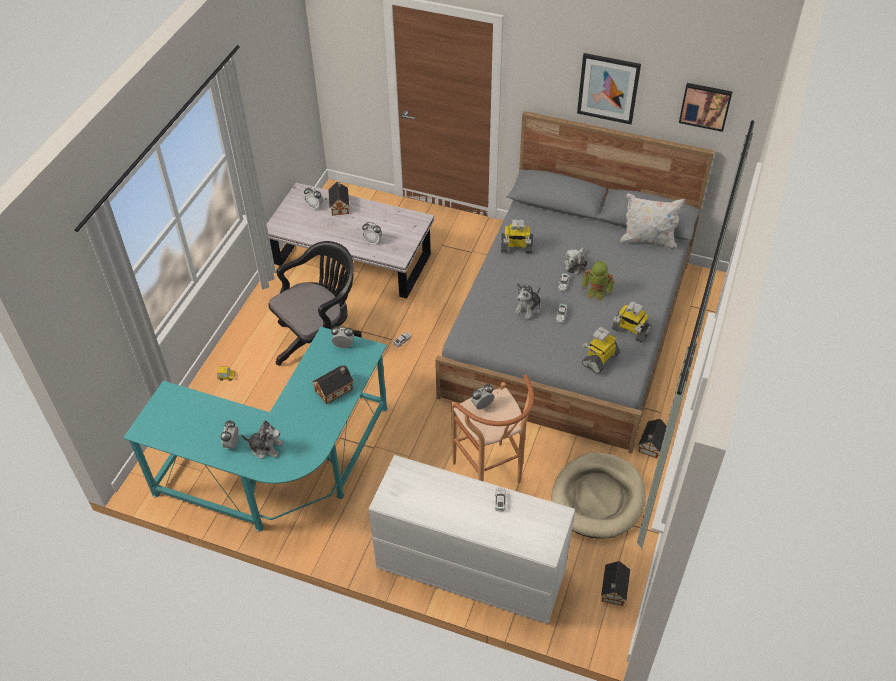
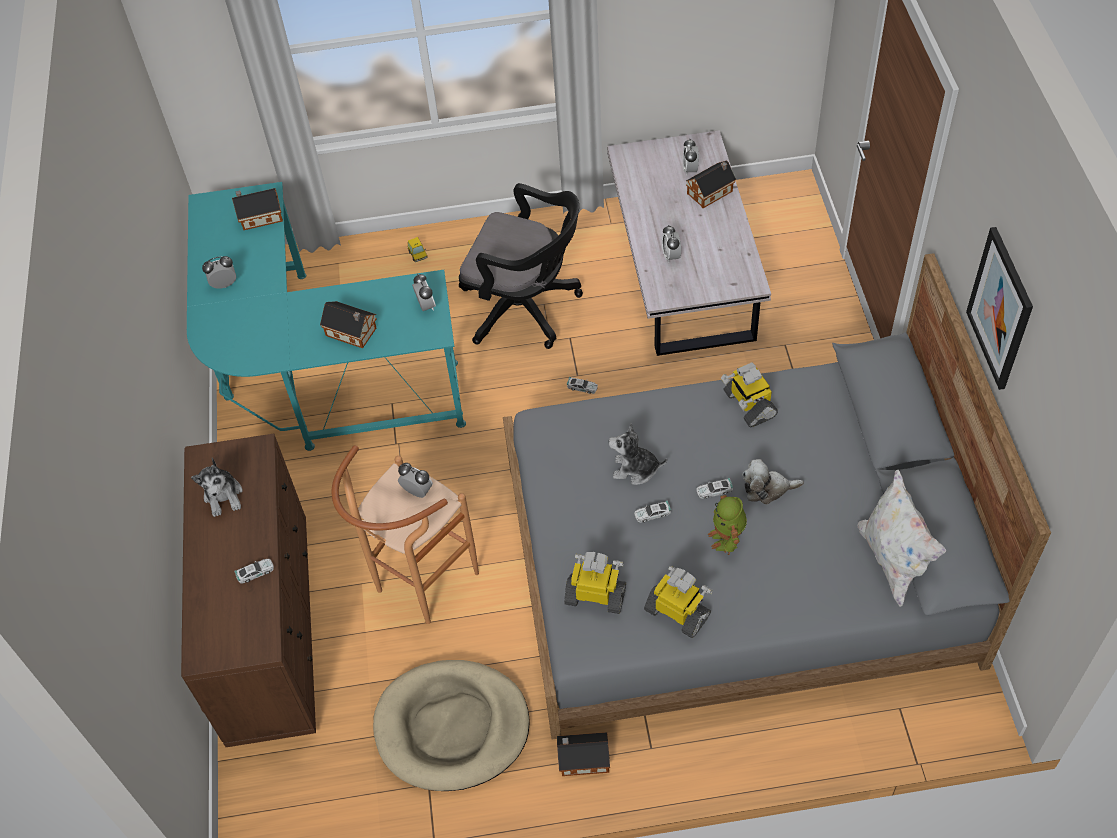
camera: 65 degrees right, 5 degrees up
plush toy [242,420,283,459] -> plush toy moved to [191,458,243,517]
white dresser [369,455,575,624] -> brown dresser [181,434,316,747]
toy house [601,561,630,606] -> toy house moved to [232,188,283,230]
toy robot [612,301,652,343] -> toy robot turned 120 degrees clockwise [644,566,713,638]
picture [679,83,732,132] -> none

